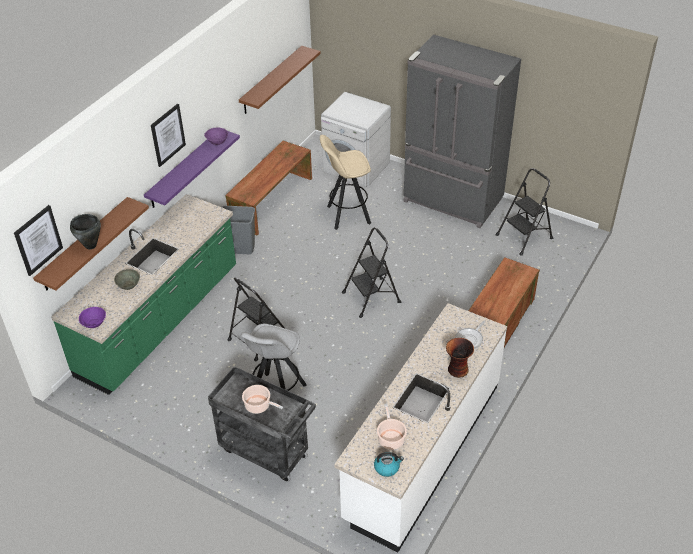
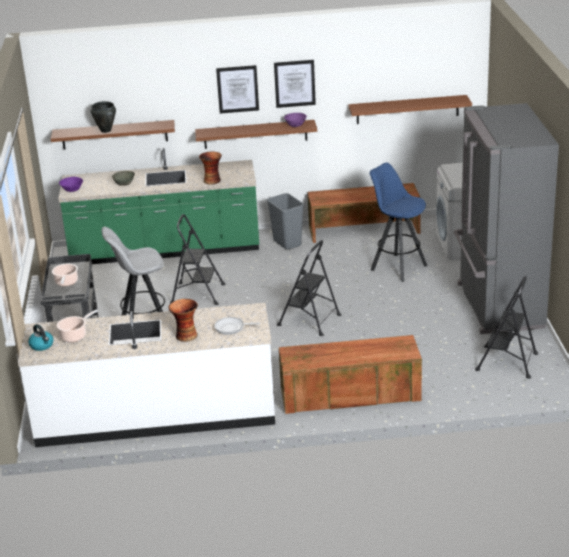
camera: 55 degrees right, 15 degrees down
picture [14,205,63,276] -> picture moved to [274,60,316,108]
purple shelf [144,131,240,208] -> brown shelf [195,120,317,149]
beige stool [320,135,371,230] -> blue stool [370,162,427,282]
none -> vase [199,152,222,185]

